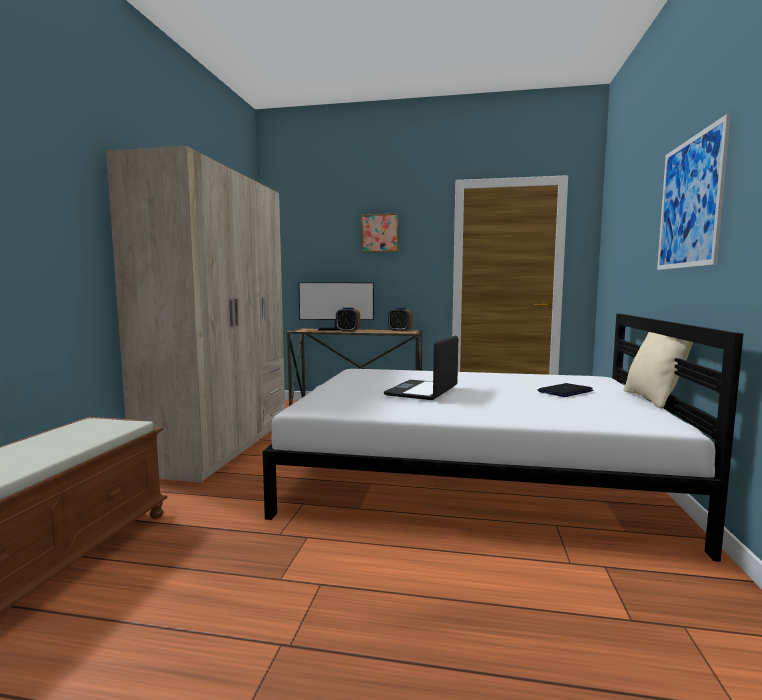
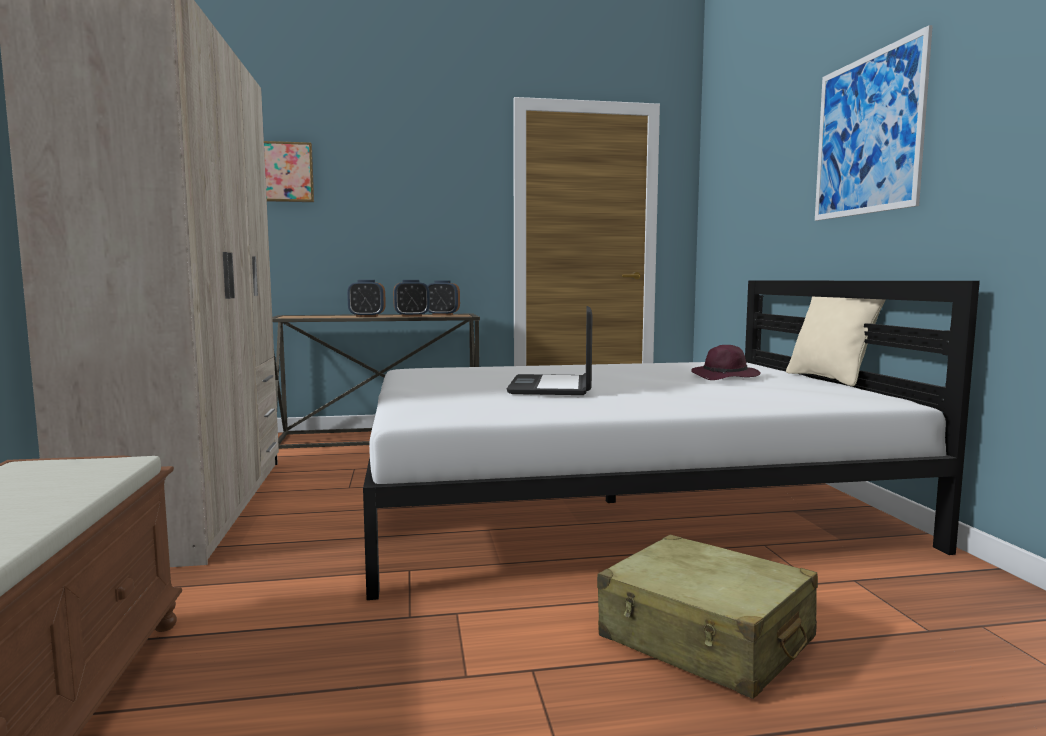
camera: 20 degrees left, 0 degrees up
monitor [299,282,374,330] -> none
picture [362,214,399,253] -> picture moved to [264,141,314,202]
laptop [537,383,593,397] -> purple hat [691,345,761,380]
none -> alarm clock [393,280,430,317]
none -> beige suitcase [597,534,818,699]

